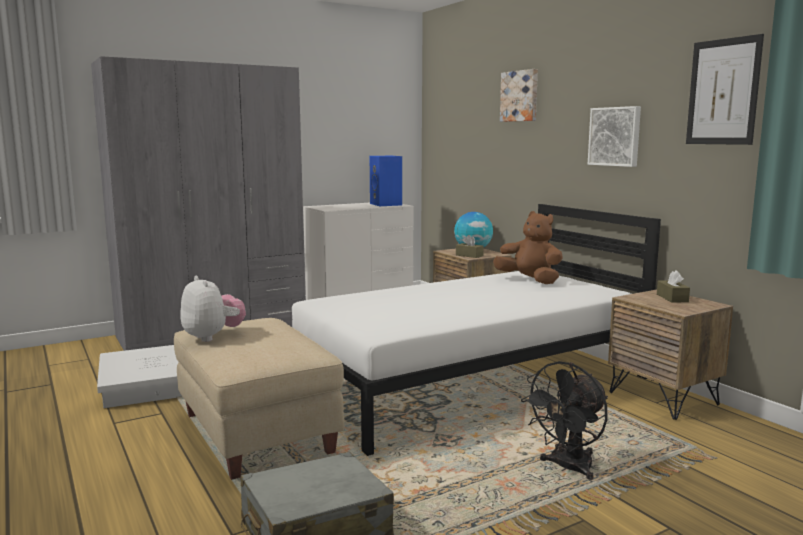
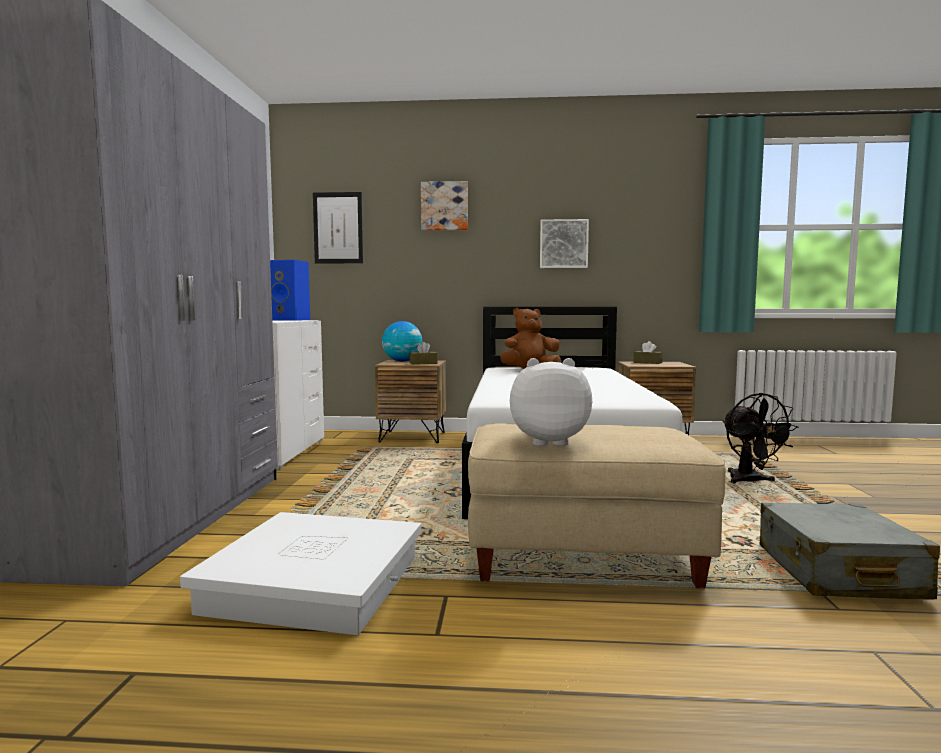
camera: 55 degrees left, 5 degrees down
picture [686,34,764,145] -> picture moved to [313,192,363,264]

